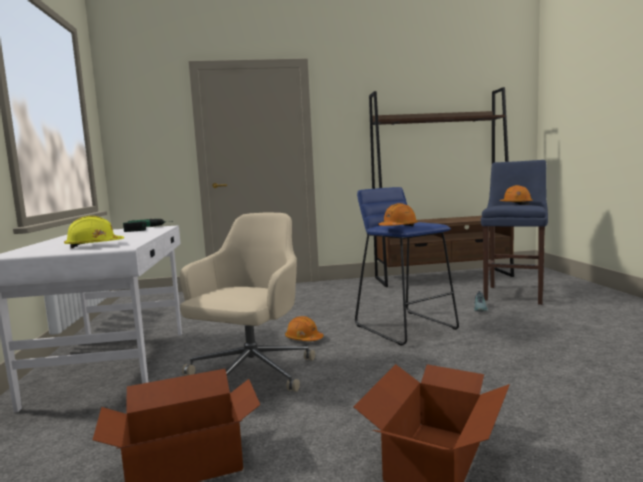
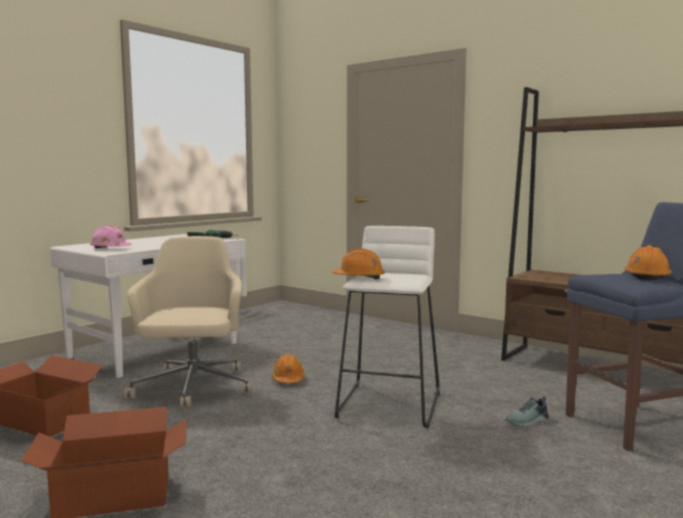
camera: 45 degrees right, 0 degrees up
yellow hard hat [64,216,124,248] -> pink hard hat [90,225,131,248]
beige office chair [180,212,315,392] -> beige office chair turned 75 degrees counterclockwise [124,236,251,408]
blue stool [355,187,459,346] -> white stool [335,226,440,428]

